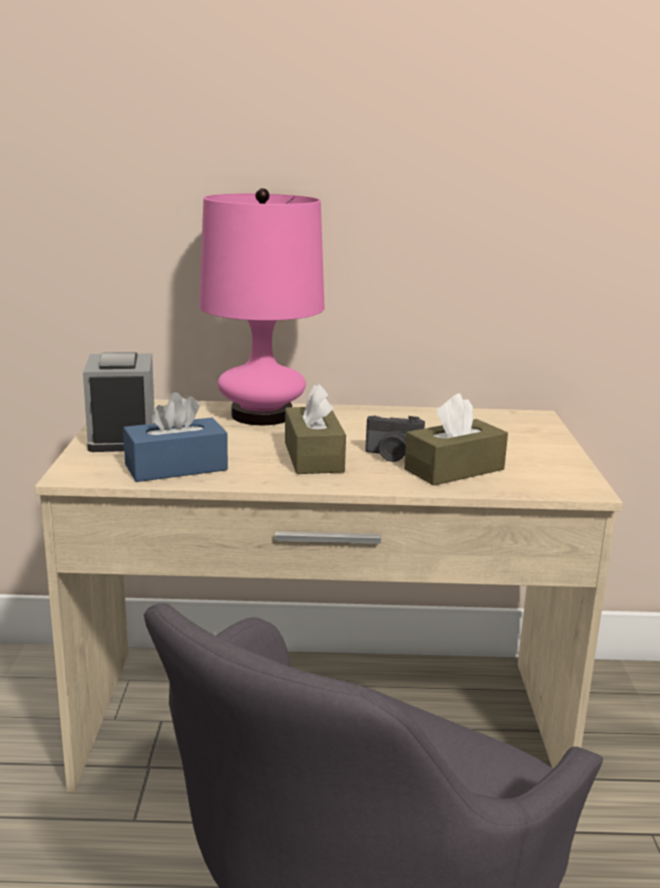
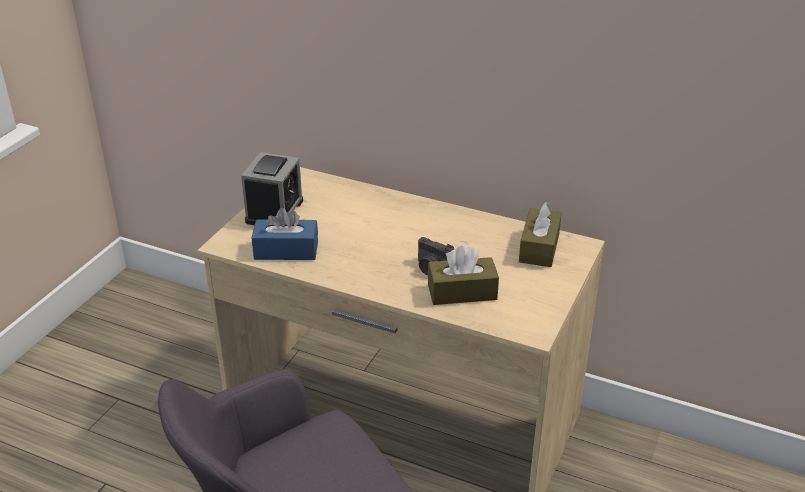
camera: 25 degrees right, 15 degrees up
pink table lamp [199,188,325,425] -> none
brown tissue box [285,384,346,474] -> brown tissue box moved to [519,202,562,267]

